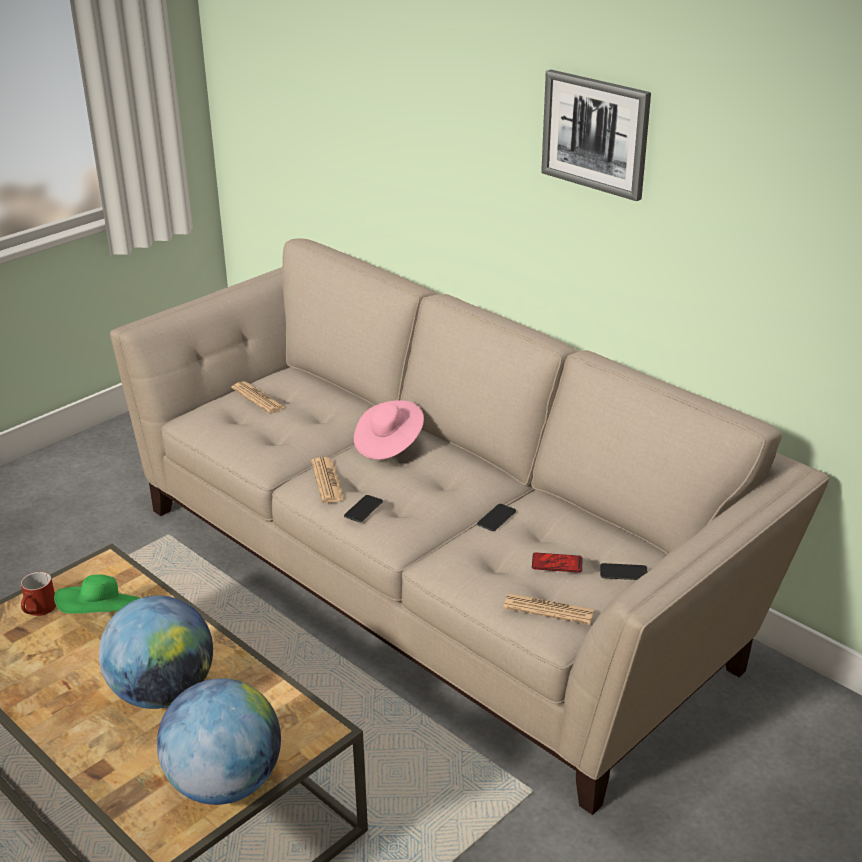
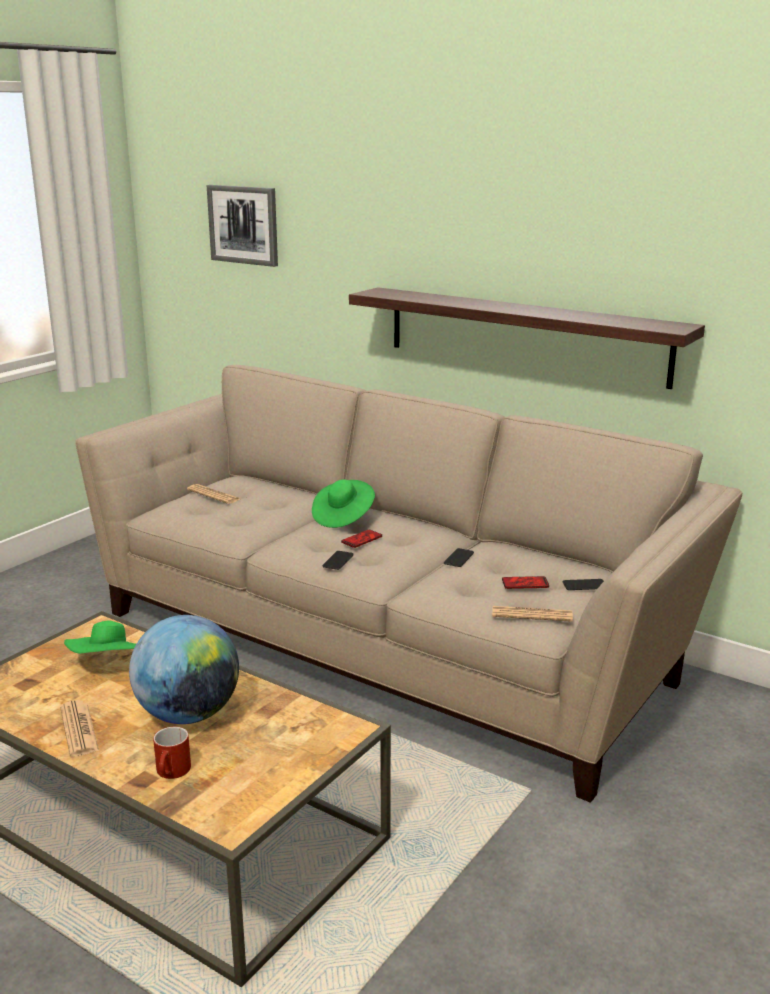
camera: 10 degrees left, 10 degrees down
red mug [21,572,56,616] -> red mug moved to [153,727,191,779]
globe [157,678,281,805] -> none
newspaper [311,457,345,503] -> newspaper moved to [60,700,99,757]
pink hat [354,400,424,460] -> green hat [312,480,375,528]
picture [541,70,651,201] -> picture moved to [207,185,278,267]
none -> phone [341,530,382,548]
none -> shelf [349,287,705,389]

